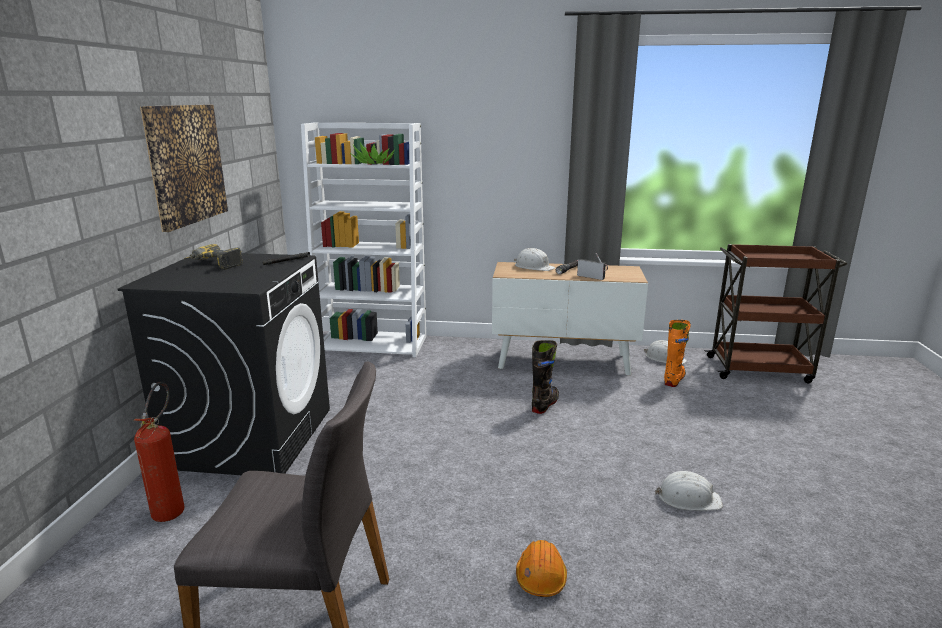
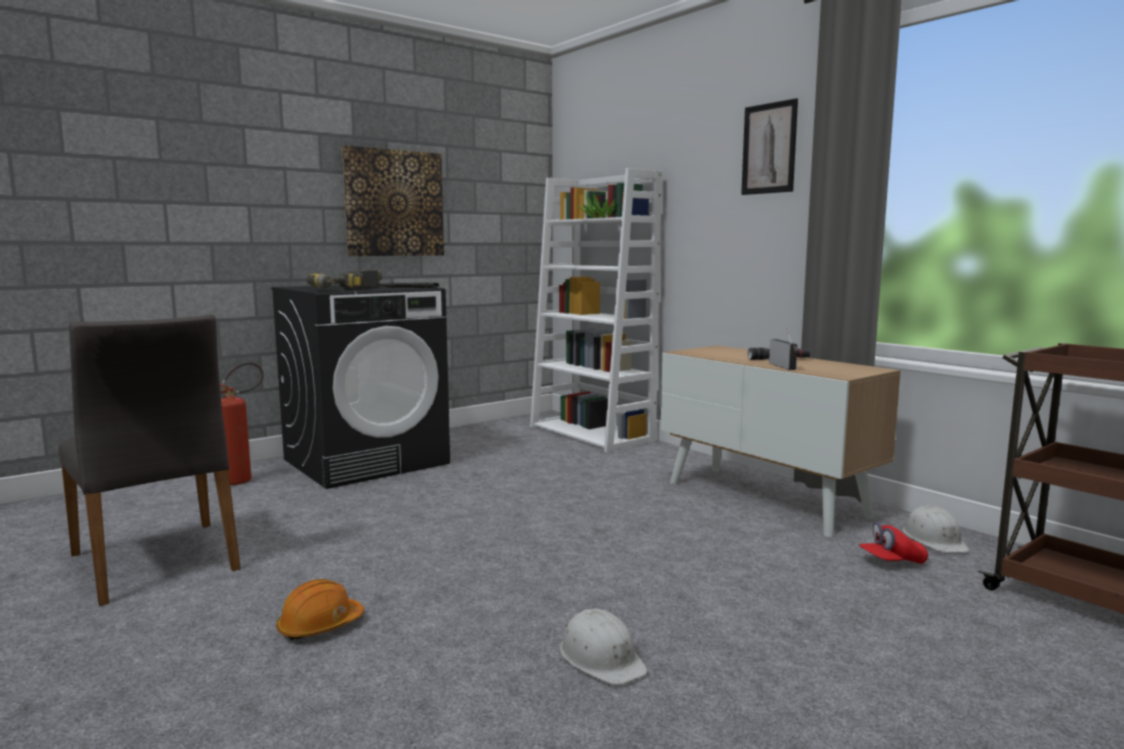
camera: 45 degrees right, 10 degrees down
white hard hat [514,248,555,271] -> none
black boot [532,340,559,414] -> none
orange boot [664,320,691,387] -> red cap [859,522,928,564]
none -> power drill [306,271,364,290]
none -> picture [741,98,798,195]

